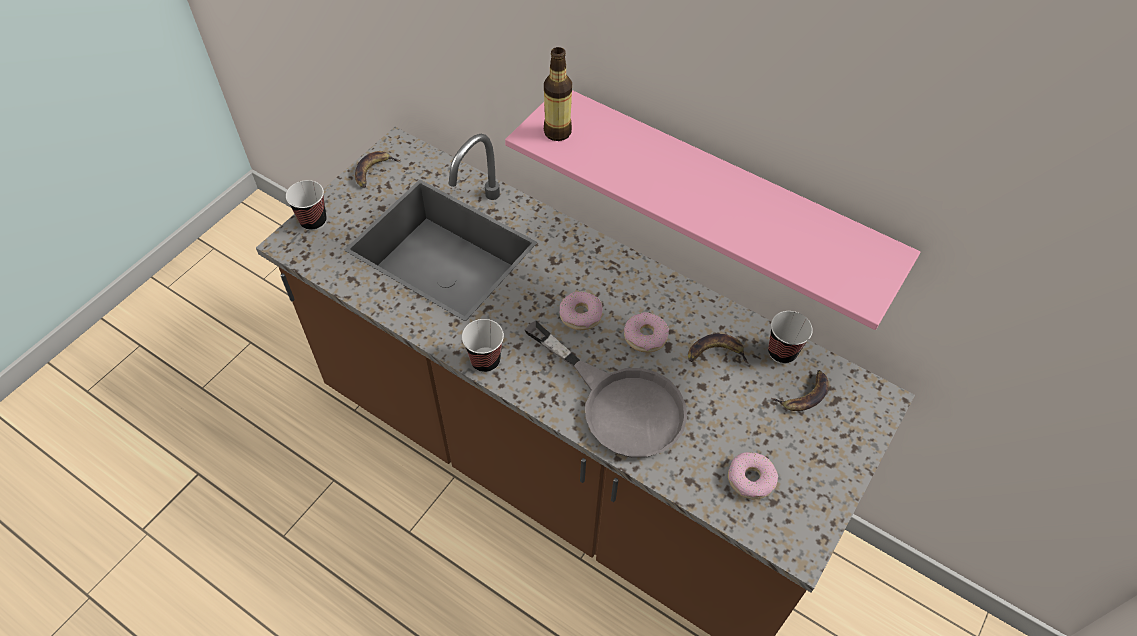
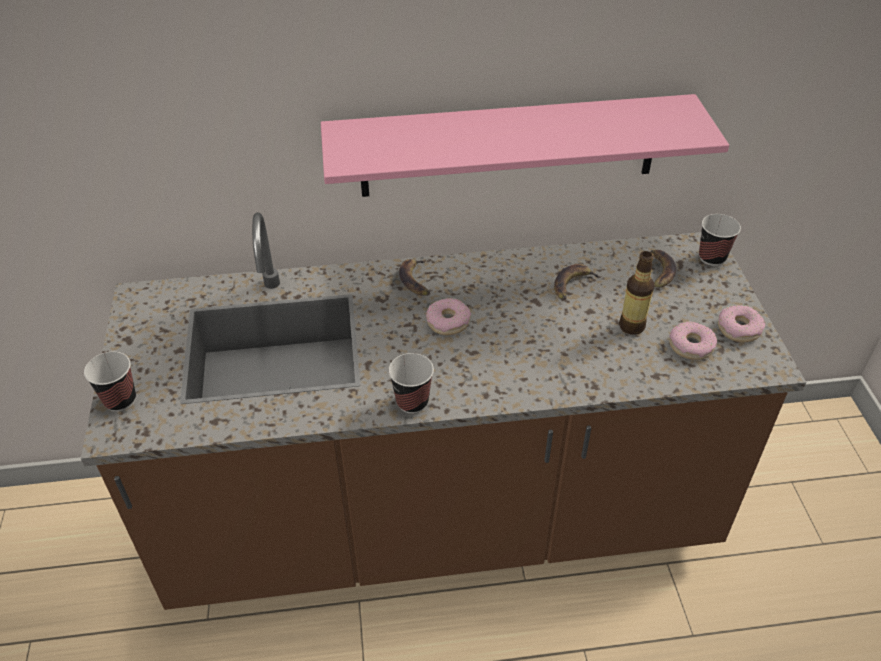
camera: 40 degrees left, 10 degrees down
banana [355,151,400,188] -> banana moved to [399,259,430,296]
grey frying pan [525,321,687,458] -> none
bottle [544,47,572,141] -> bottle moved to [619,251,654,335]
donut [624,312,669,353] -> donut moved to [718,305,765,342]
cup [768,311,813,364] -> cup moved to [699,214,741,266]

